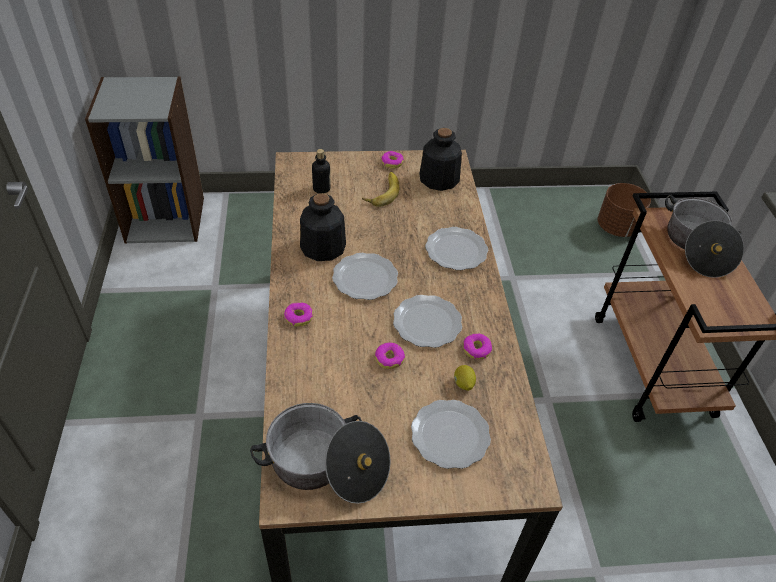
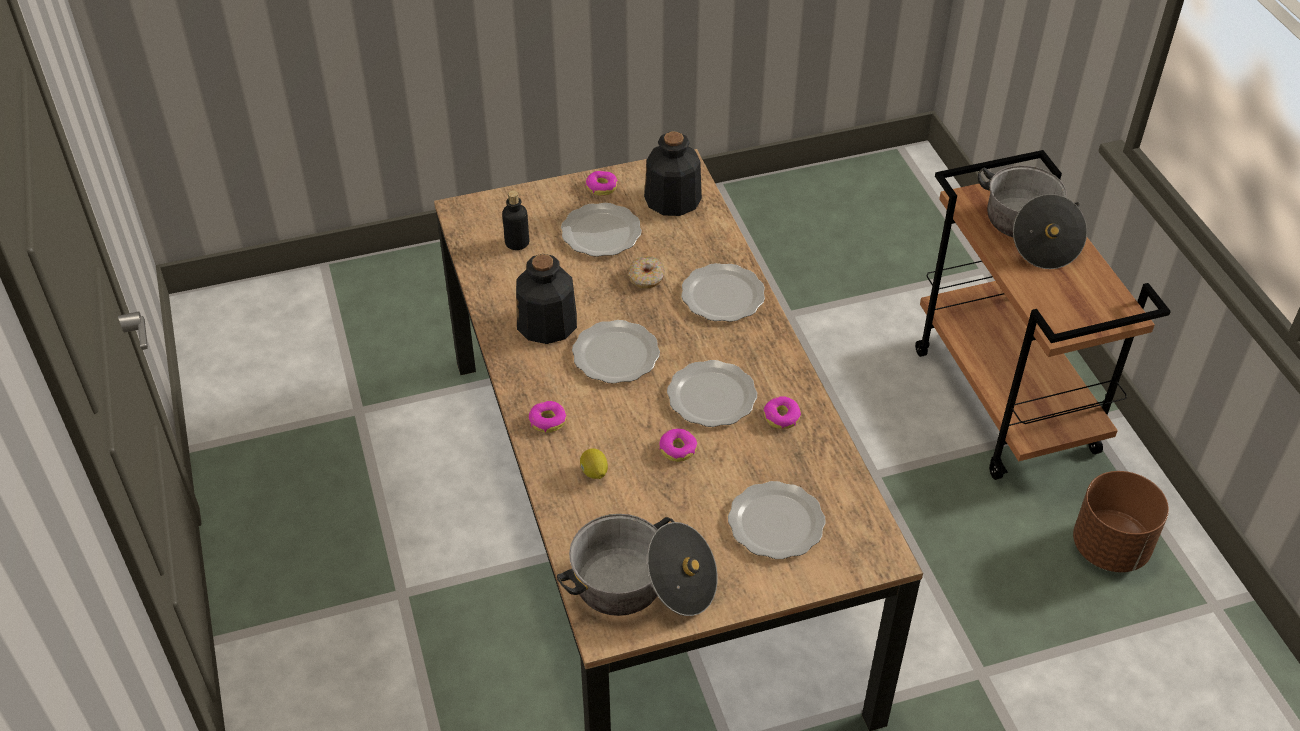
camera: 10 degrees left, 0 degrees up
grey bookcase [85,77,204,244] -> none
banana [362,172,399,207] -> plate [561,203,642,257]
lemon [454,365,476,391] -> lemon moved to [580,448,608,479]
brown planter [598,183,651,237] -> brown planter moved to [1073,471,1169,572]
none -> donut [629,256,665,289]

